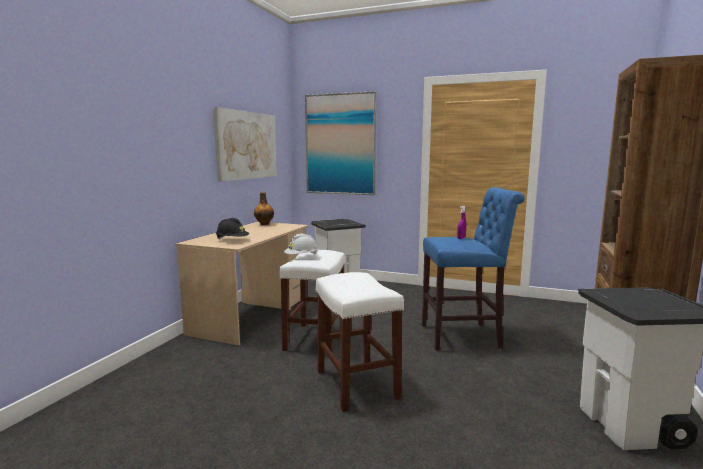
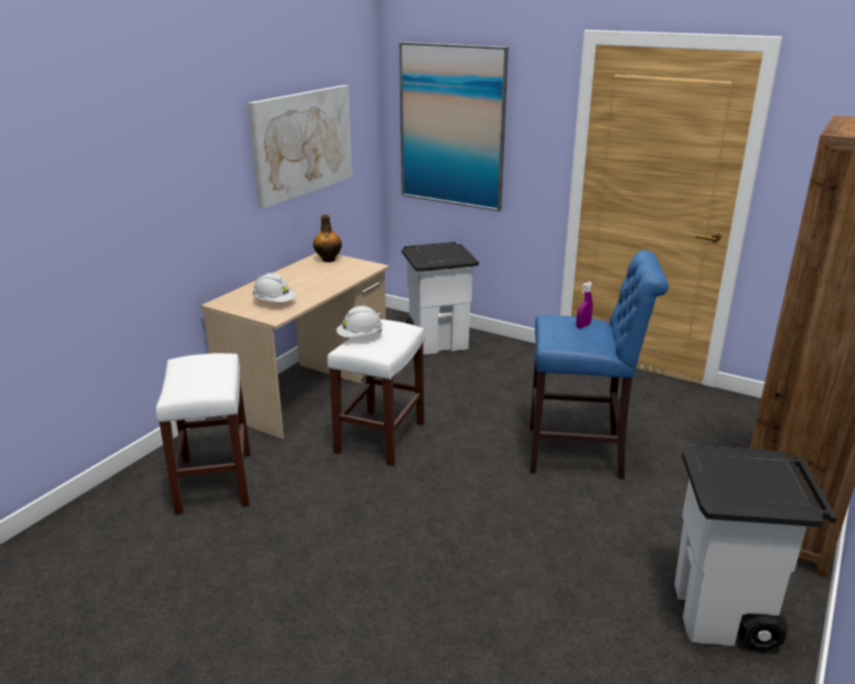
camera: 10 degrees right, 15 degrees up
black hard hat [216,218,249,240] -> white hard hat [252,273,296,302]
white stool [315,272,404,412] -> white stool moved to [156,353,251,515]

